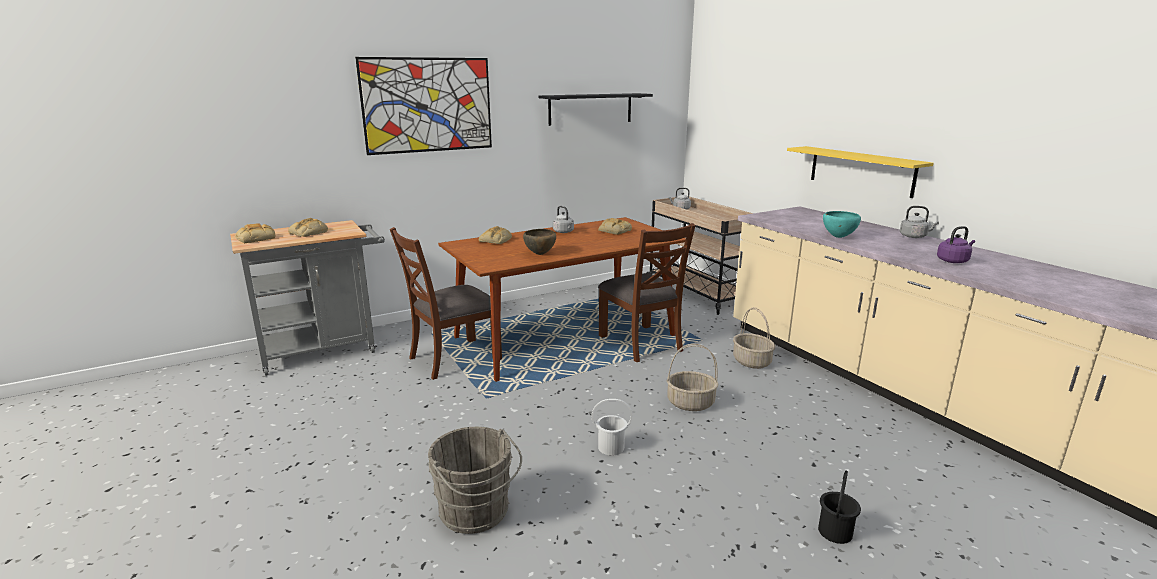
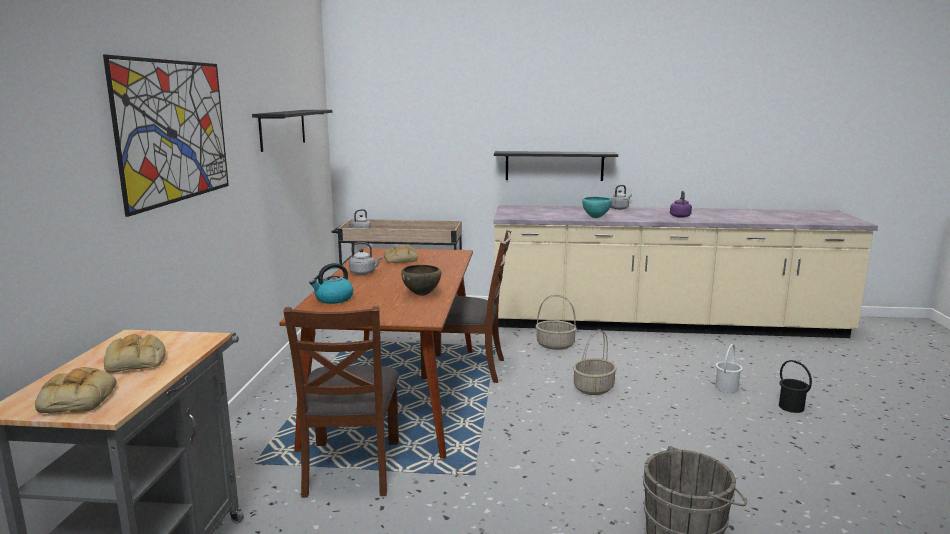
camera: 55 degrees left, 5 degrees down
bread [479,226,512,244] -> kettle [309,263,354,304]
white bucket [592,399,632,455] -> white bucket moved to [715,344,743,393]
yellow shelf [787,146,934,198] -> black shelf [494,151,618,181]

